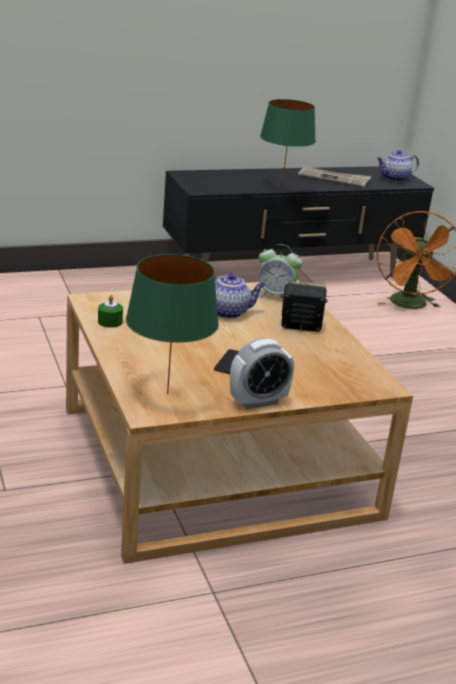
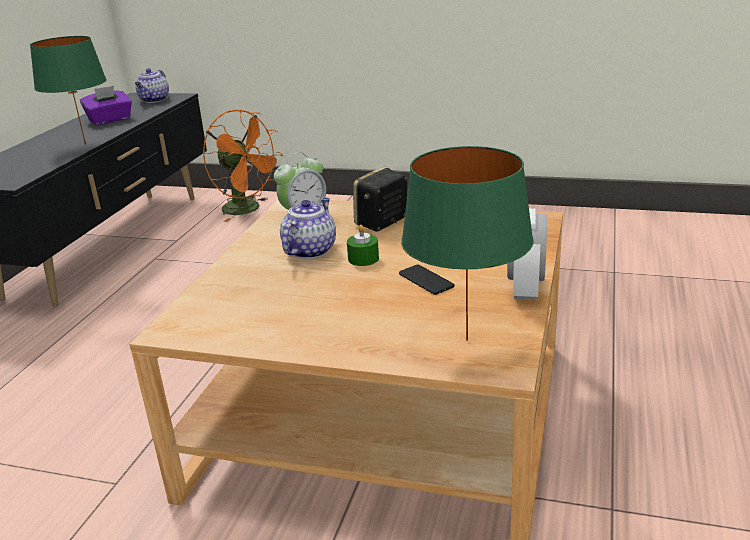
camera: 50 degrees left, 0 degrees up
green candle [98,295,123,328] -> green candle moved to [347,225,379,266]
newspaper [298,167,371,187] -> purple tissue box [80,86,132,125]

